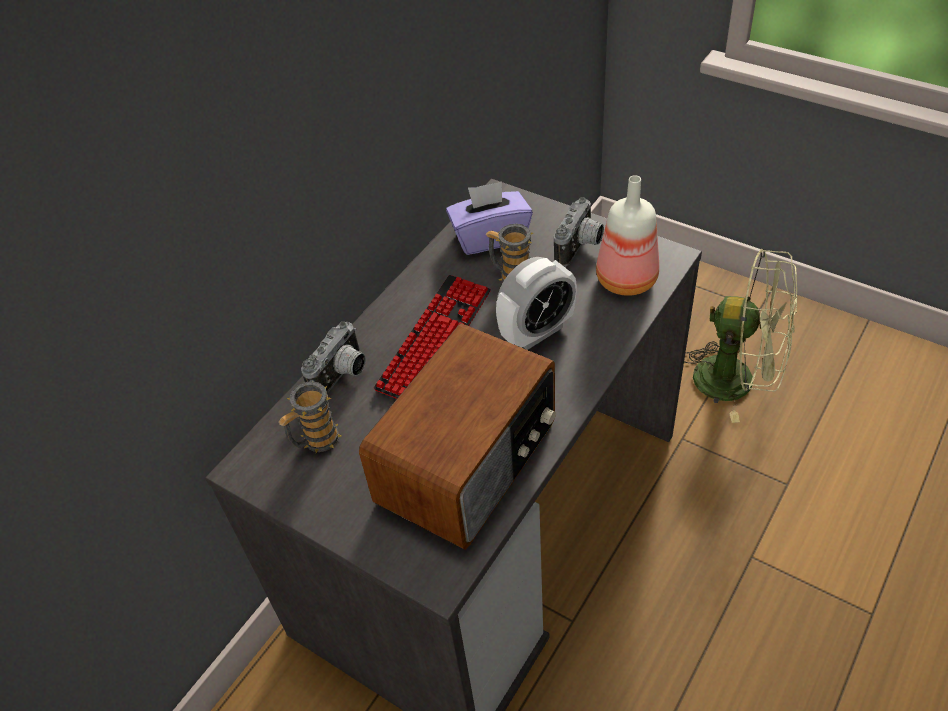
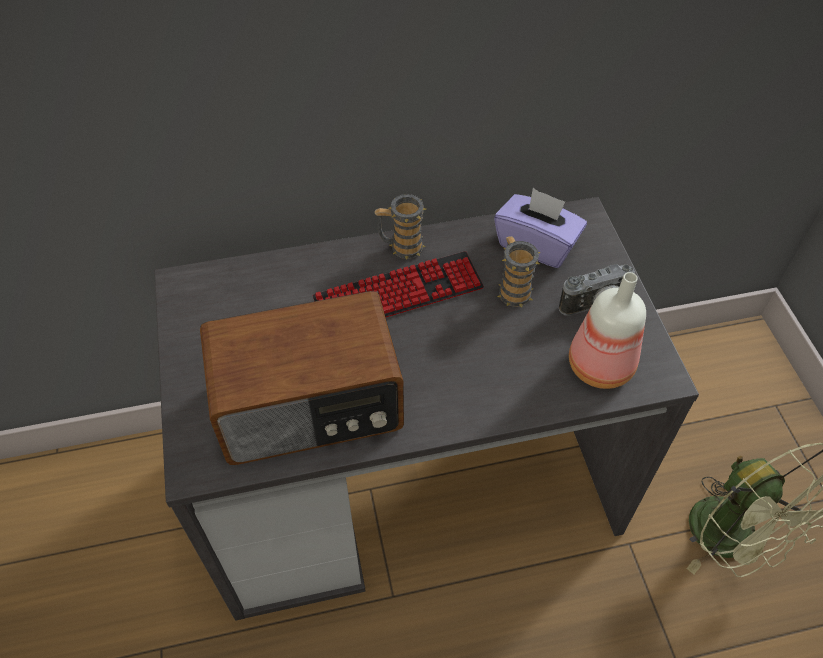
camera: 40 degrees right, 5 degrees up
mug [279,381,342,453] -> mug moved to [374,194,426,260]
camera [301,322,366,394] -> none
alarm clock [496,257,577,350] -> none

